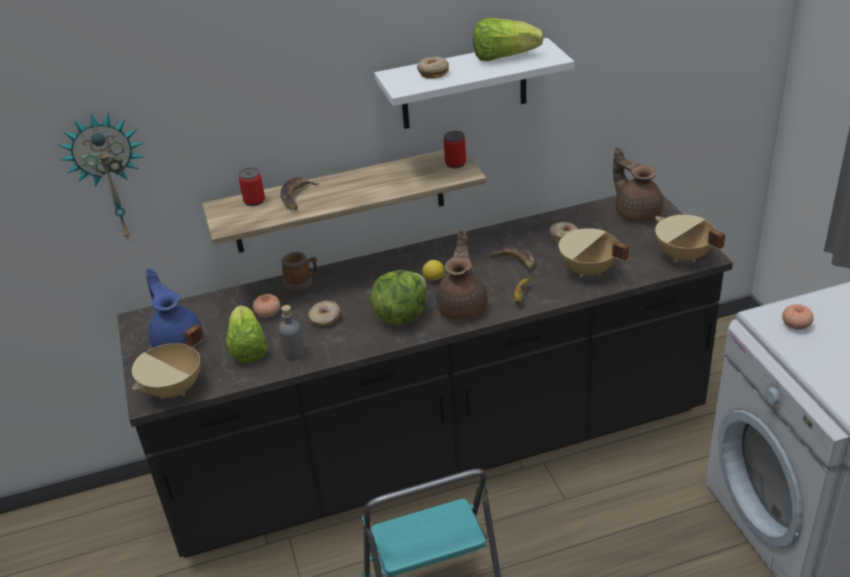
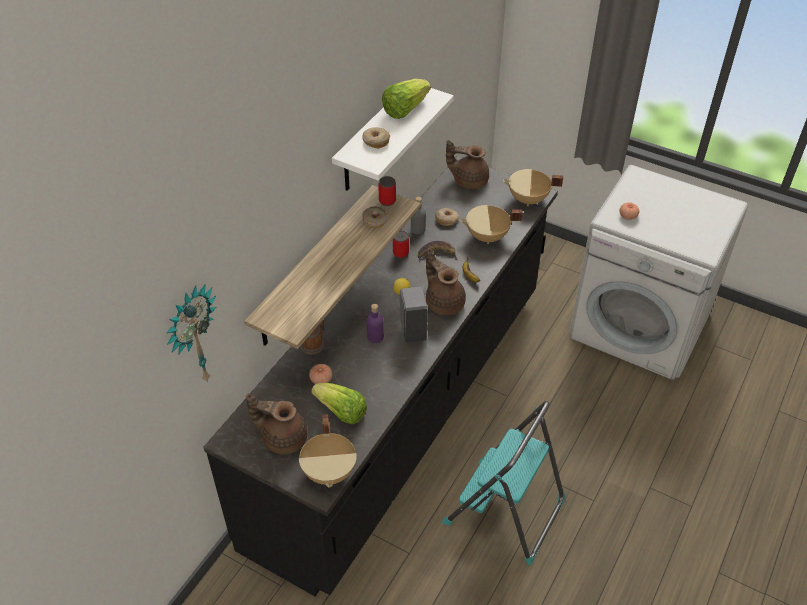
camera: 45 degrees left, 10 degrees up
blue teapot [146,268,203,348] -> brown teapot [246,393,308,454]
can [238,168,265,206] -> can moved to [393,231,409,258]
grey bottle [278,305,305,361] -> grey bottle moved to [411,197,426,234]
banana [281,177,319,210] -> none
donut [308,301,340,327] -> donut moved to [362,206,387,228]
lettuce [370,270,426,325] -> grey soap dispenser [400,287,428,342]
none -> purple bottle [366,304,384,343]

